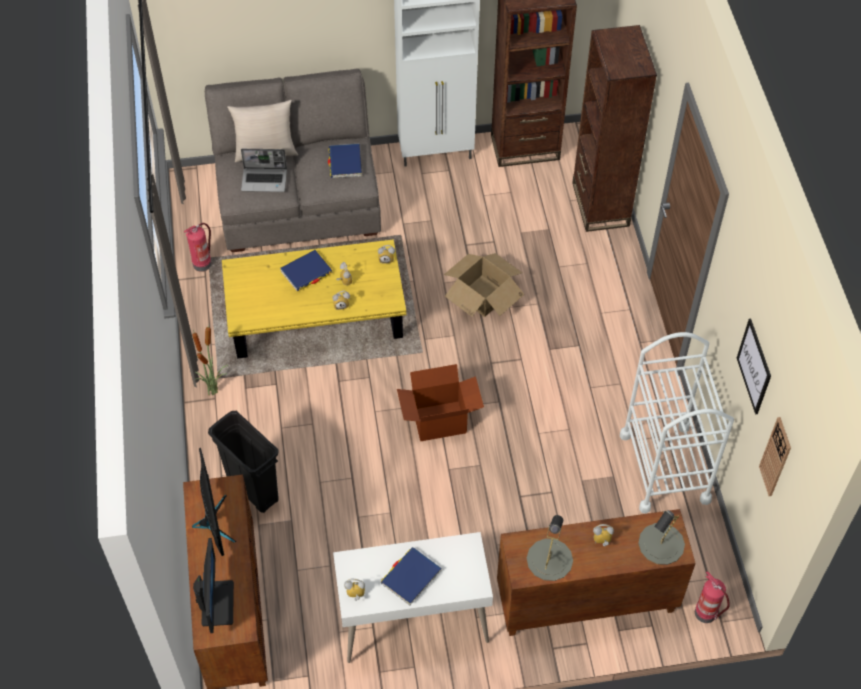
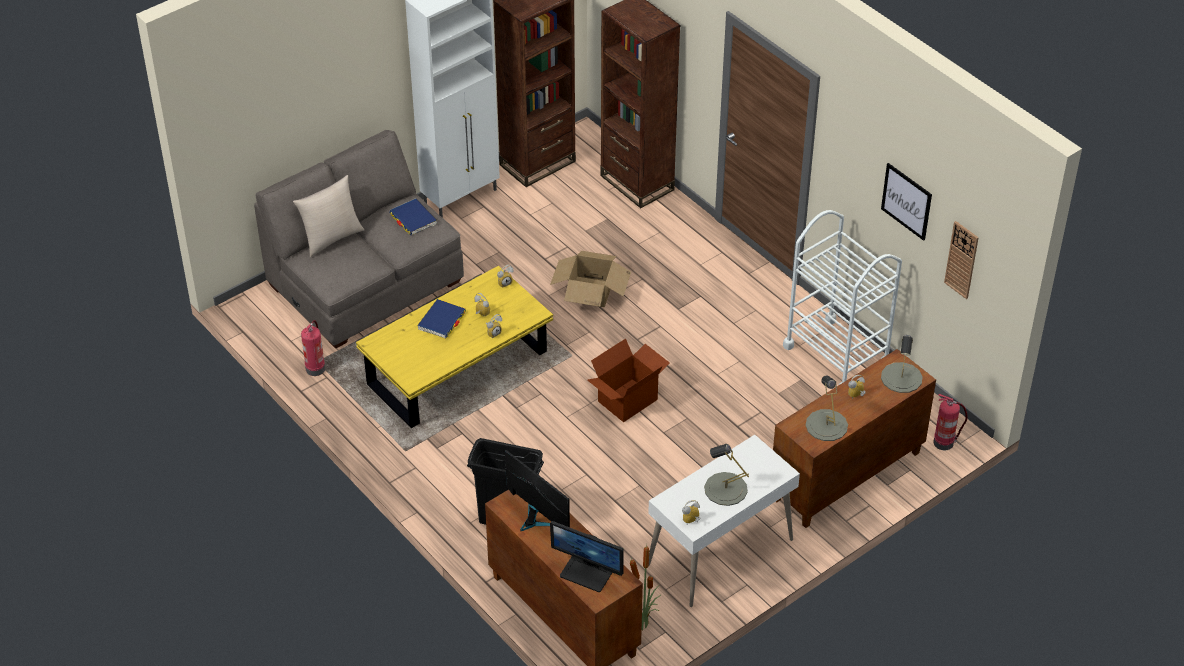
camera: 30 degrees left, 10 degrees down
potted plant [193,324,228,396] -> potted plant moved to [630,546,661,630]
monitor [193,538,234,633] -> monitor turned 150 degrees clockwise [550,521,623,592]
laptop [241,149,287,192] -> none
blue book [381,547,442,606] -> grey table lamp [704,444,749,506]

